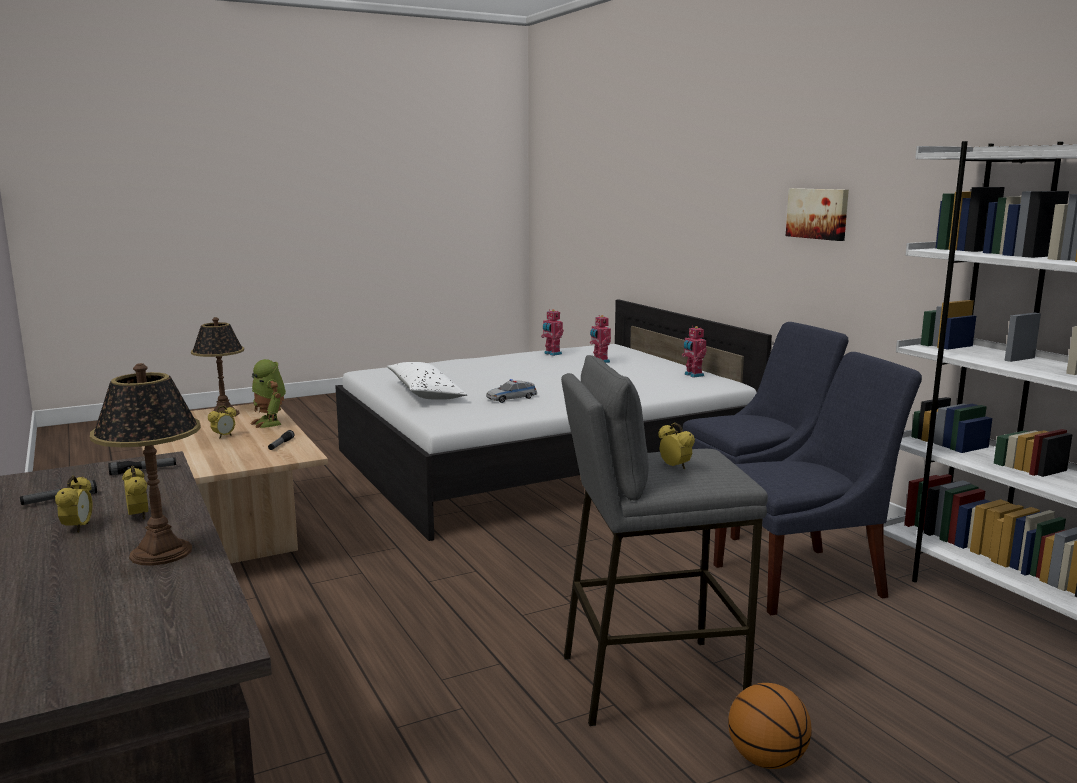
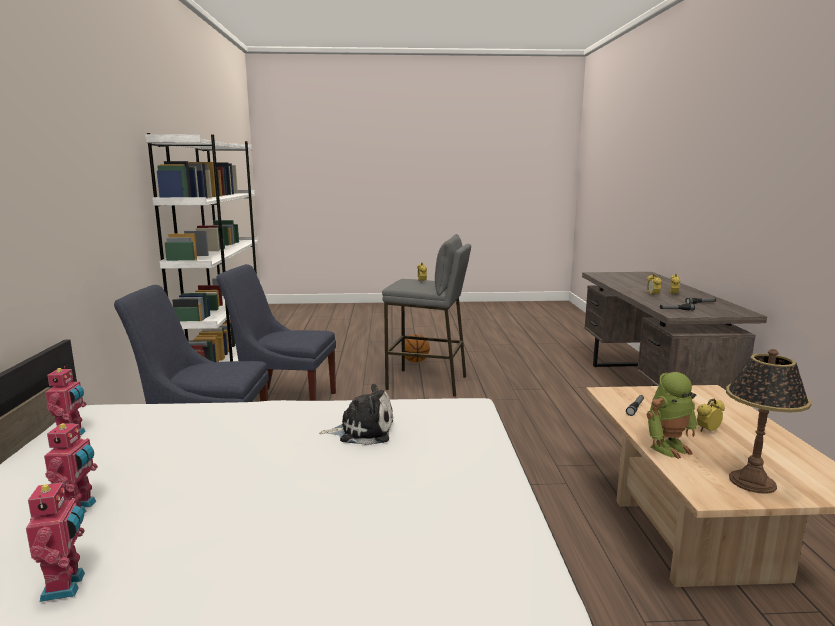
camera: 155 degrees left, 0 degrees up
table lamp [90,363,201,566] -> none
toy robot [251,359,286,428] -> toy robot turned 75 degrees clockwise [647,372,698,459]
white pillow [387,362,467,400] -> none
toy car [486,379,537,403] -> plush toy [319,384,393,445]
picture [786,188,849,241] -> none

